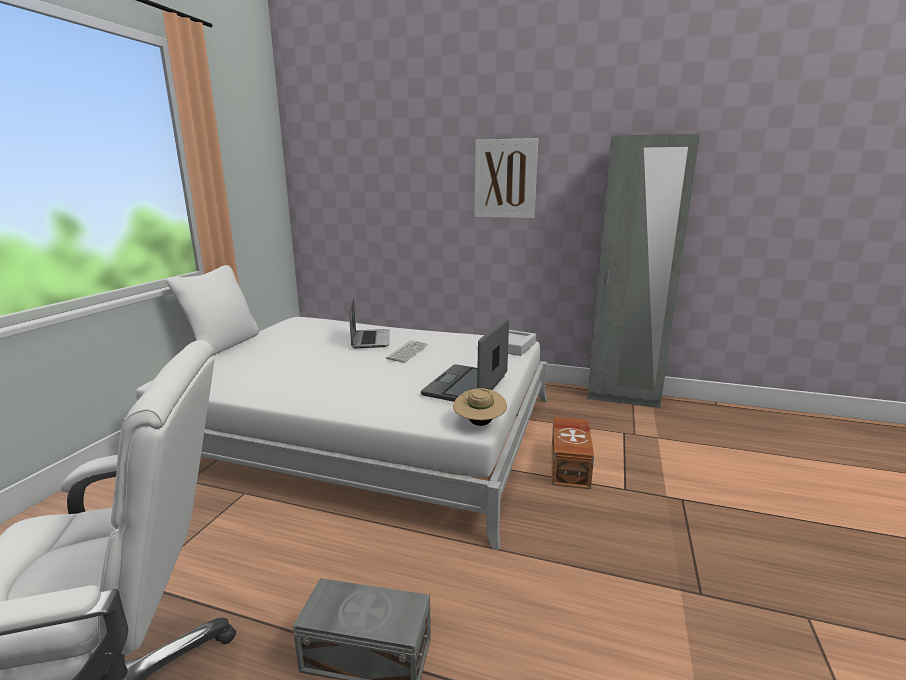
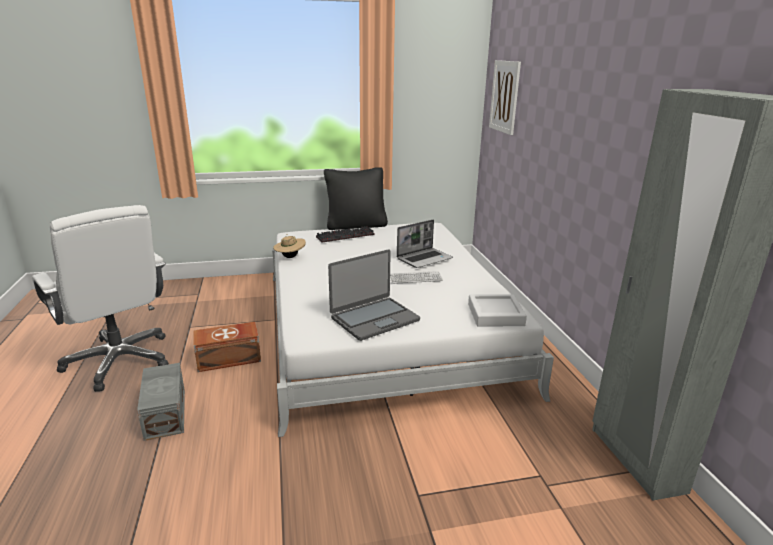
camera: 60 degrees right, 5 degrees up
white pillow [166,265,259,356] -> black pillow [324,167,388,230]
laptop [421,318,509,402] -> laptop turned 150 degrees clockwise [328,250,420,341]
beige hat [453,388,507,426] -> beige hat moved to [273,234,306,258]
picture [475,138,538,219] -> picture moved to [489,60,521,135]
brown storage box [552,417,594,489] -> brown storage box moved to [193,322,261,372]
none -> keyboard [316,226,375,243]

